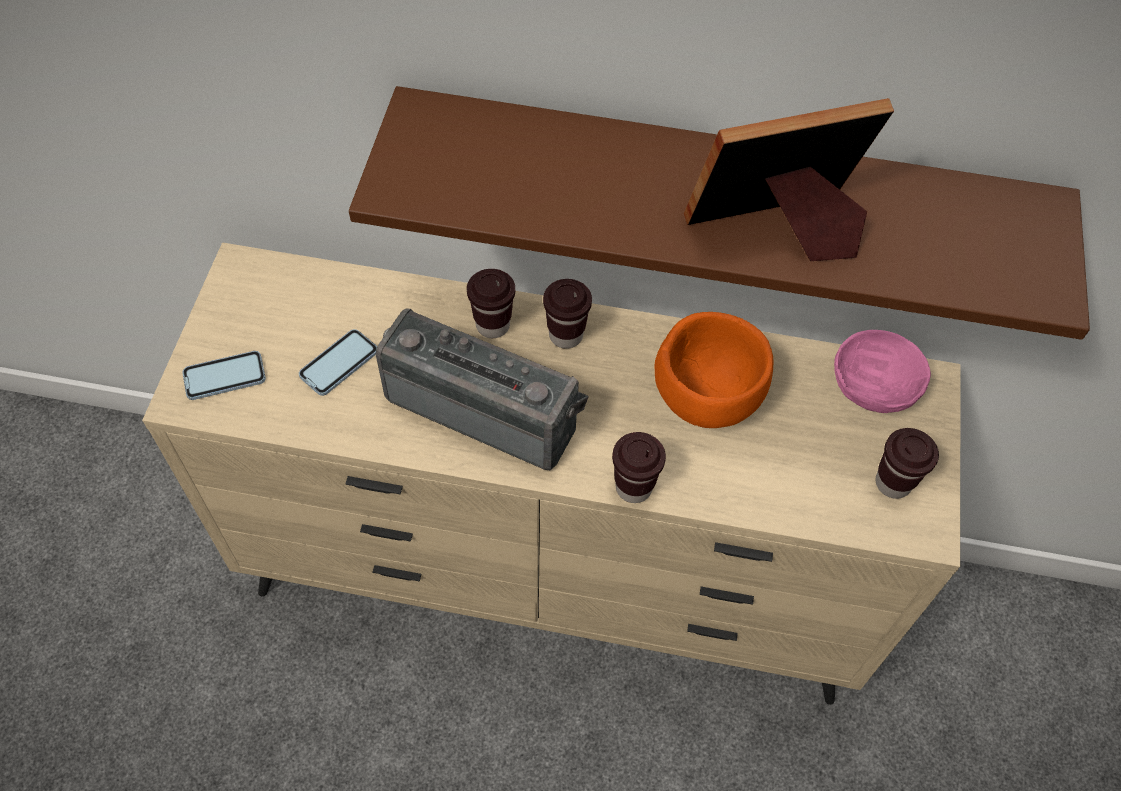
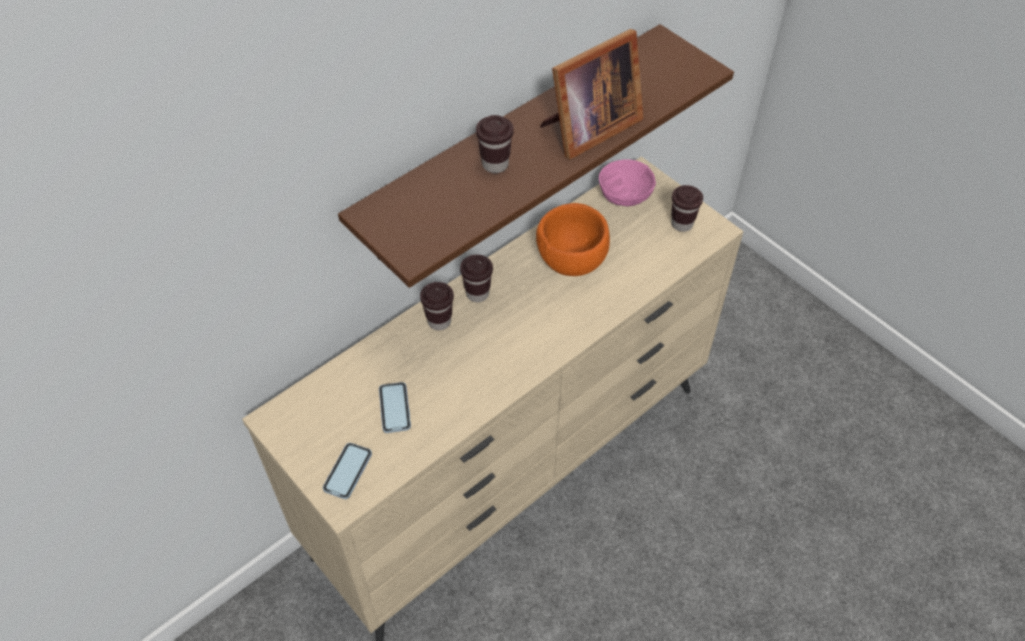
camera: 50 degrees left, 5 degrees down
radio [376,308,589,470] -> none
brown cup [612,432,666,503] -> brown cup moved to [476,115,514,173]
picture frame [684,98,894,261] -> picture frame turned 150 degrees counterclockwise [540,29,643,160]

